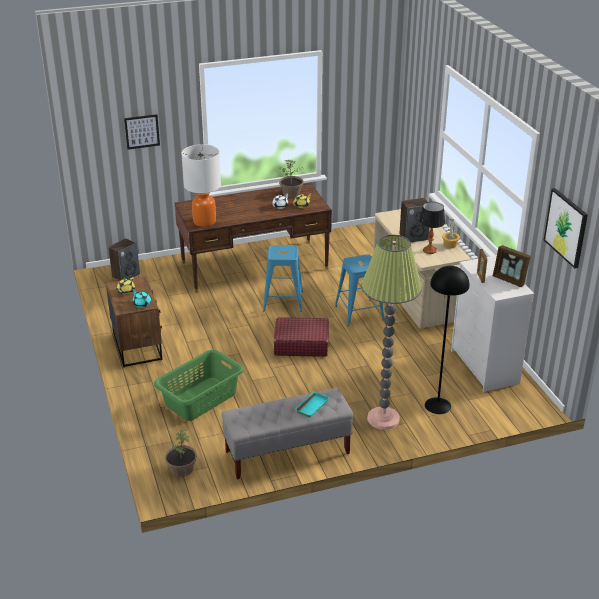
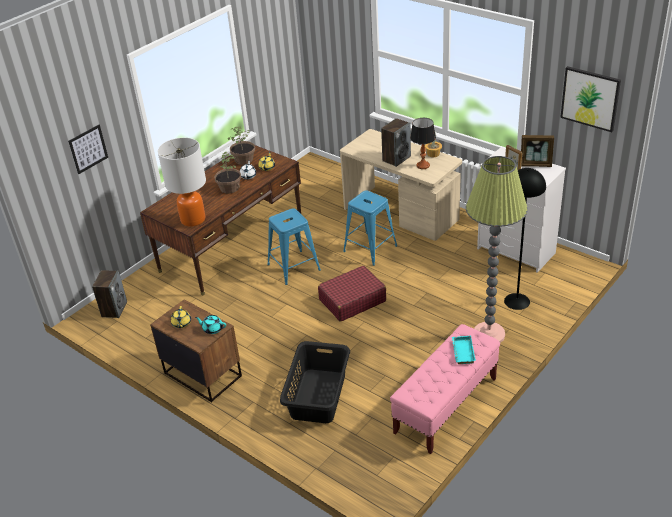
camera: 30 degrees left, 5 degrees up
green laundry basket [154,350,244,421] -> black laundry basket [280,341,350,423]
potted plant [165,429,197,477] -> potted plant moved to [214,152,241,194]
grey bench [221,388,353,479] -> pink bench [390,324,500,454]

